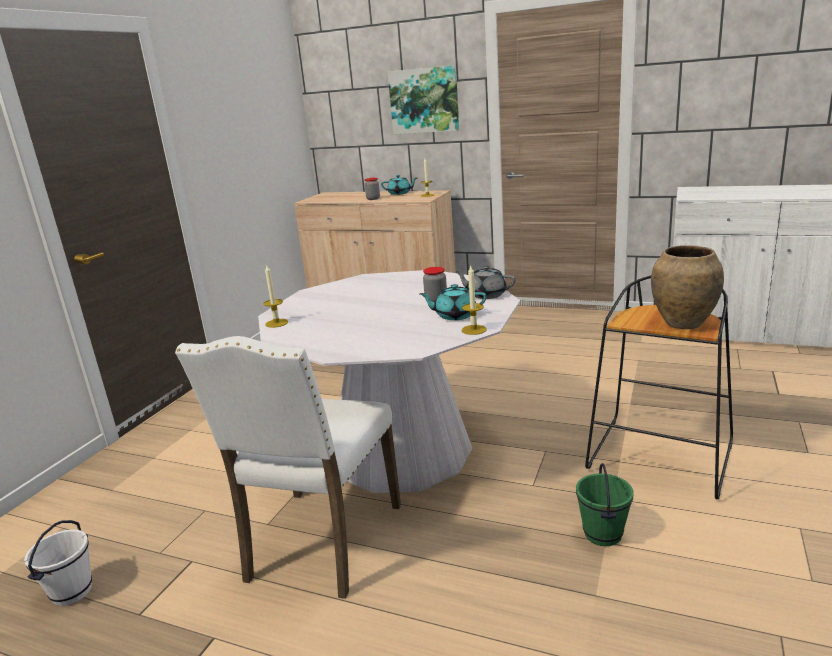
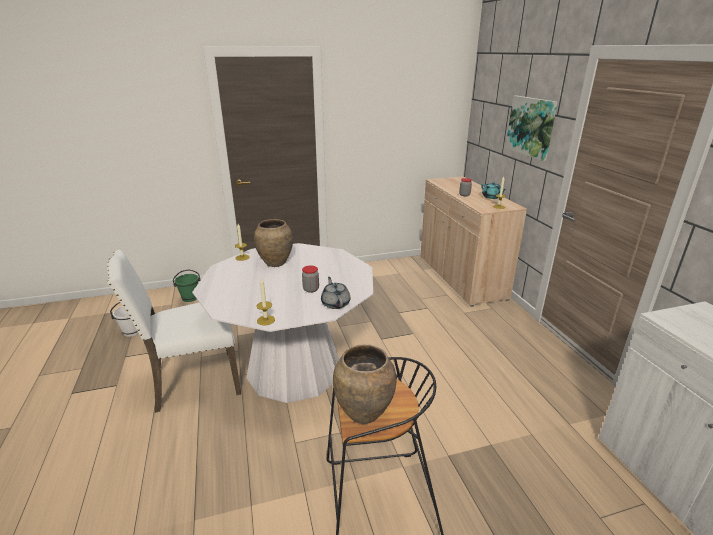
camera: 50 degrees right, 5 degrees up
turquoise teapot [420,284,487,320] -> none
green bucket [576,463,634,546] -> green bucket moved to [173,269,201,302]
none -> brown vase [254,219,293,267]

